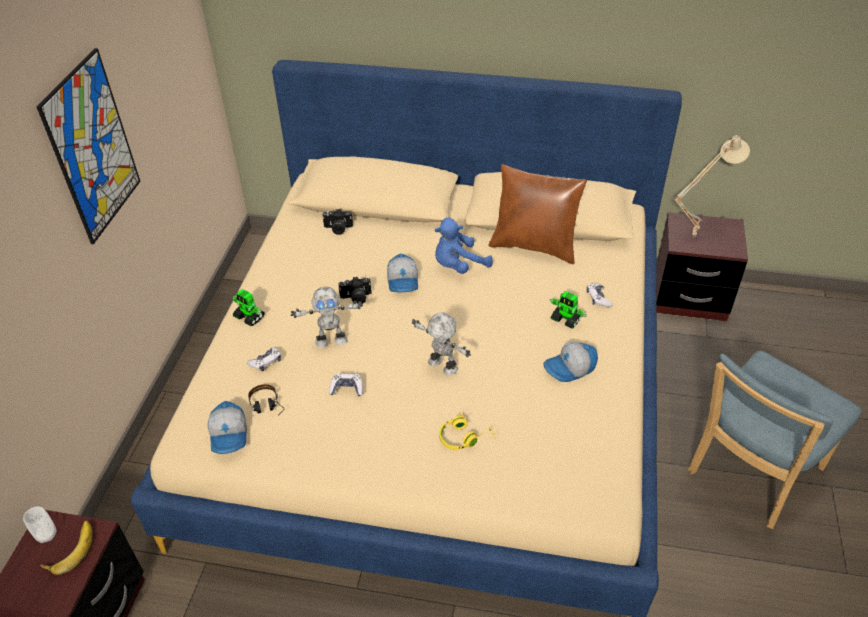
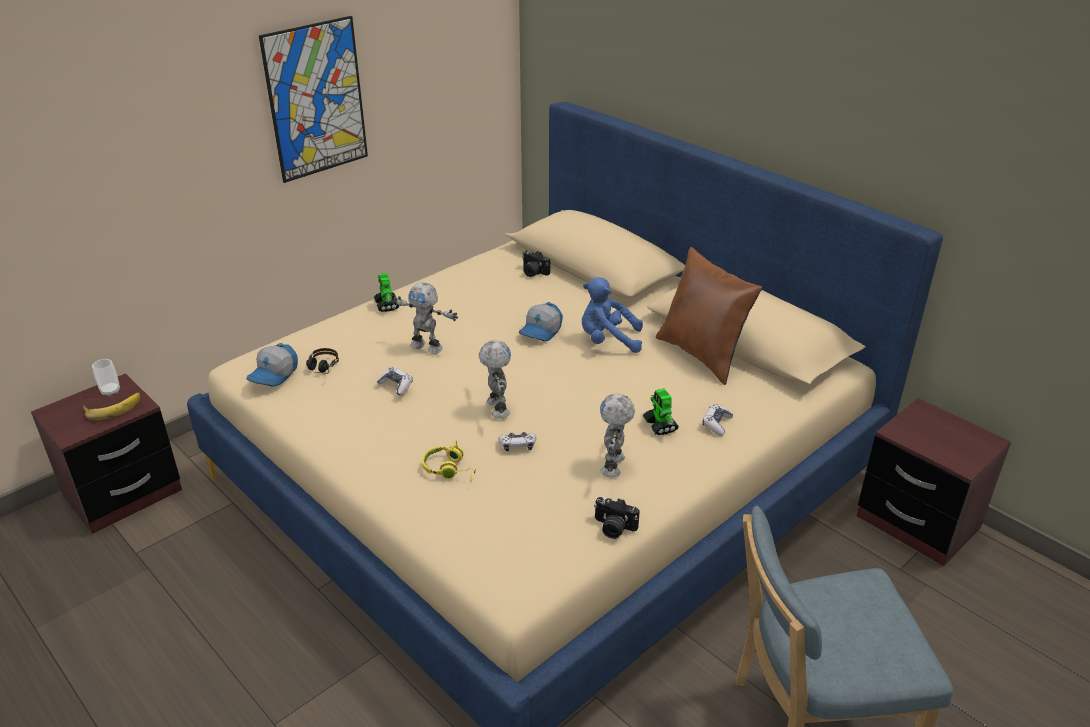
camera: 35 degrees right, 10 degrees down
game controller [247,347,281,371] -> game controller moved to [498,432,537,451]
camera [338,277,372,304] -> camera moved to [594,497,640,539]
cap [543,342,598,382] -> toy robot [600,393,635,477]
beige table lamp [674,135,750,238] -> none

